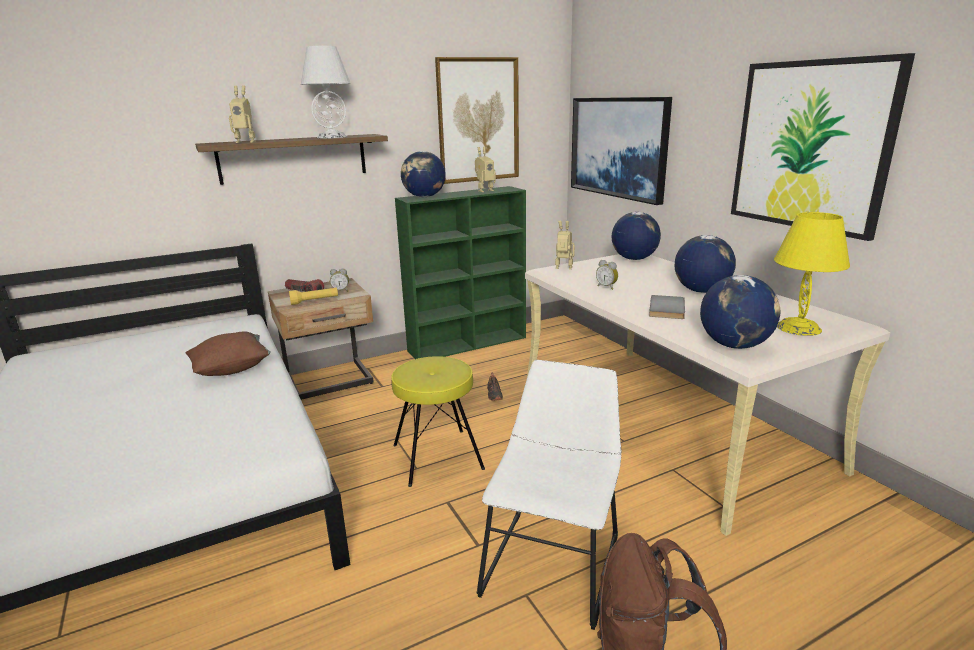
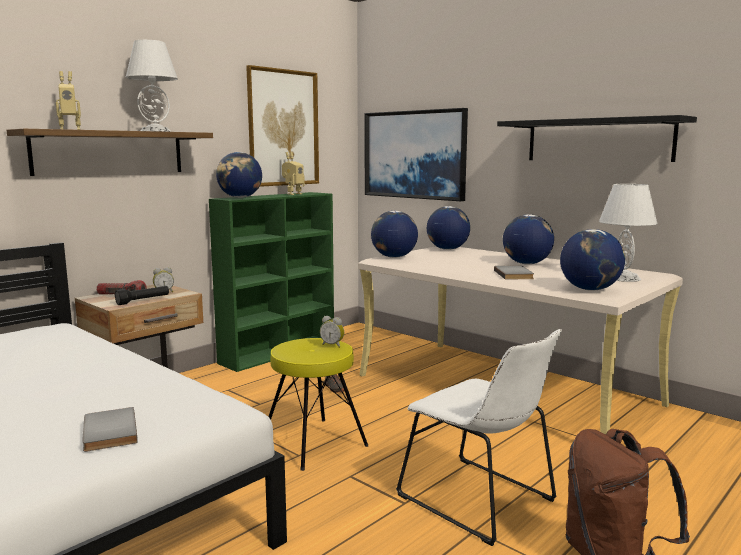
camera: 20 degrees left, 10 degrees down
brown pillow [185,331,271,376] -> none
yellow flashlight [289,288,338,305] -> black flashlight [115,286,169,305]
white chair [476,360,621,630] -> white chair turned 135 degrees clockwise [396,329,562,546]
toy robot [555,221,575,270] -> globe [371,211,418,258]
alarm clock [596,260,618,290] -> alarm clock moved to [320,316,344,348]
picture [731,53,915,241] -> black shelf [497,115,697,162]
yellow table lamp [774,212,850,336] -> white table lamp [599,184,658,282]
none -> grey book [82,407,138,452]

